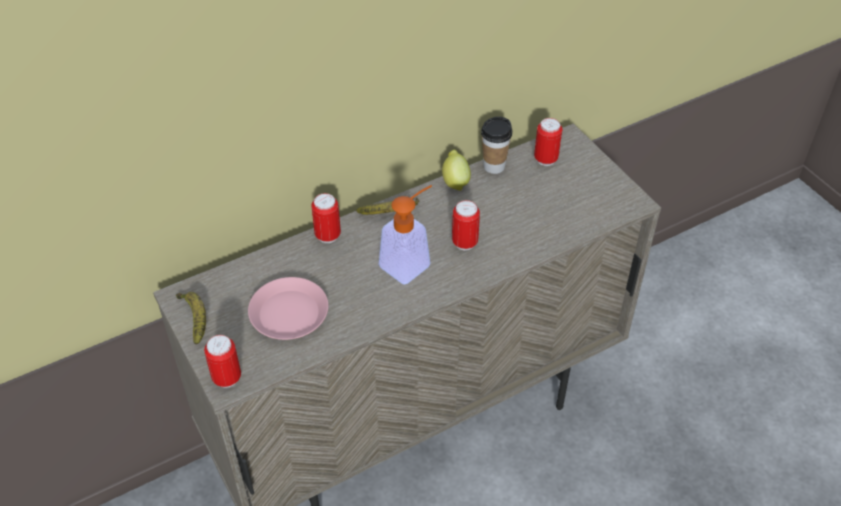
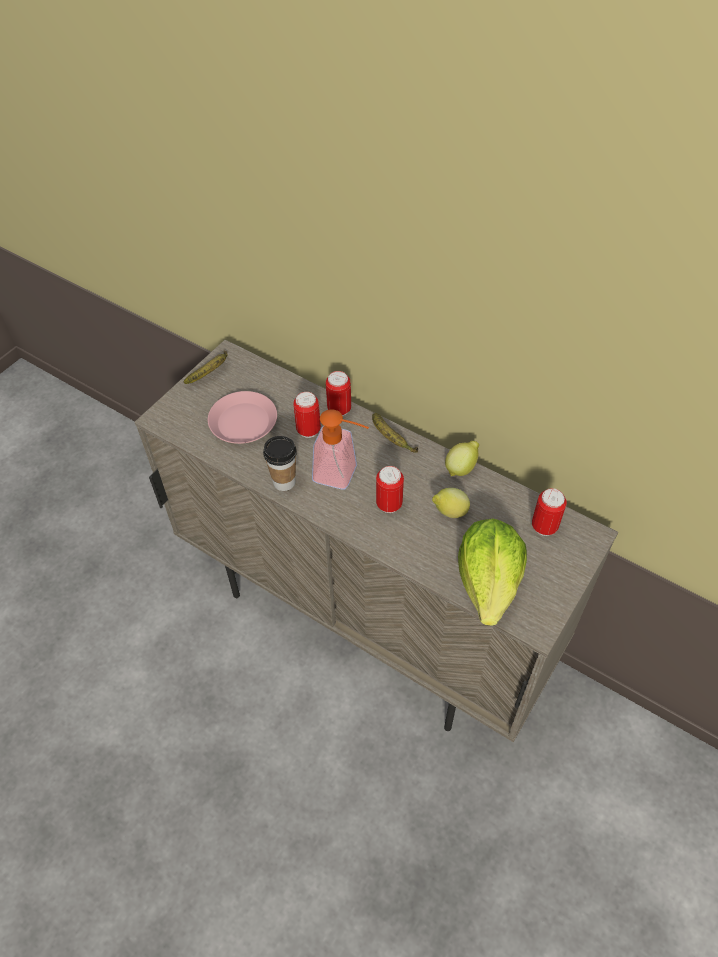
camera: 65 degrees right, 5 degrees up
can [204,335,241,388] -> can moved to [293,392,321,438]
cup [481,117,512,174] -> cup moved to [263,436,297,491]
none -> lemon [432,488,470,518]
none -> lettuce [458,519,527,626]

